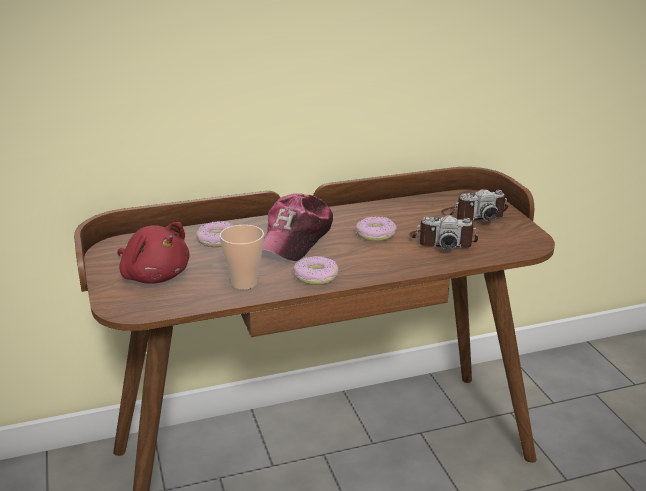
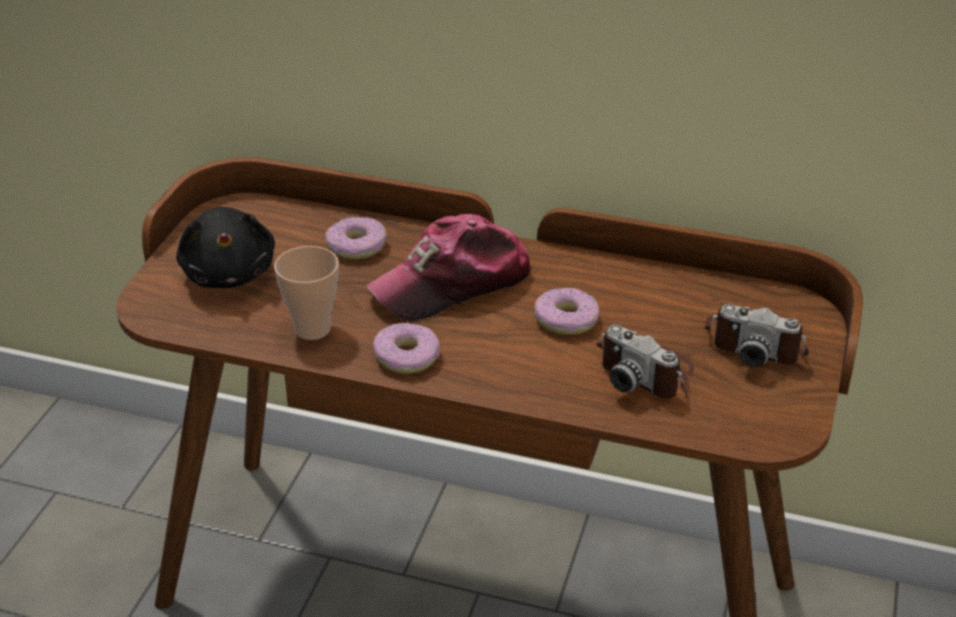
camera: 35 degrees right, 10 degrees up
red plush toy [117,222,189,284] -> black plush toy [176,207,275,288]

